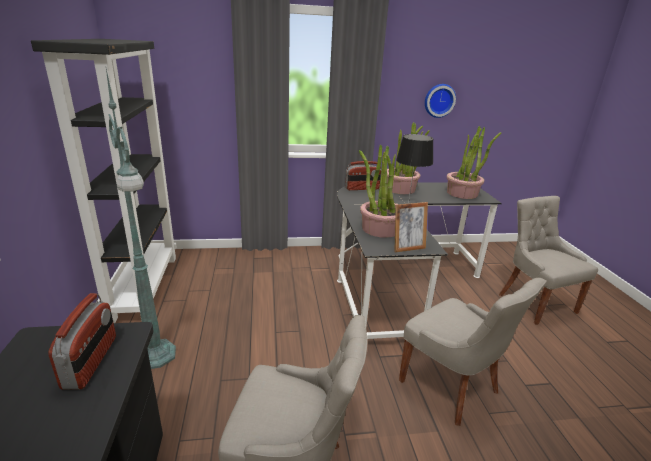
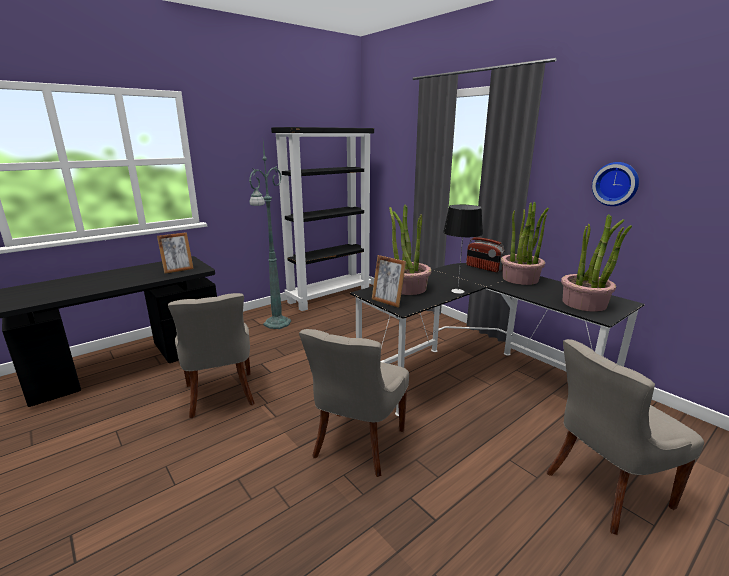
camera: 60 degrees right, 5 degrees down
radio [48,293,116,390] -> picture frame [157,232,194,274]
grey chair [499,196,598,325] -> grey chair turned 150 degrees counterclockwise [547,339,704,535]

